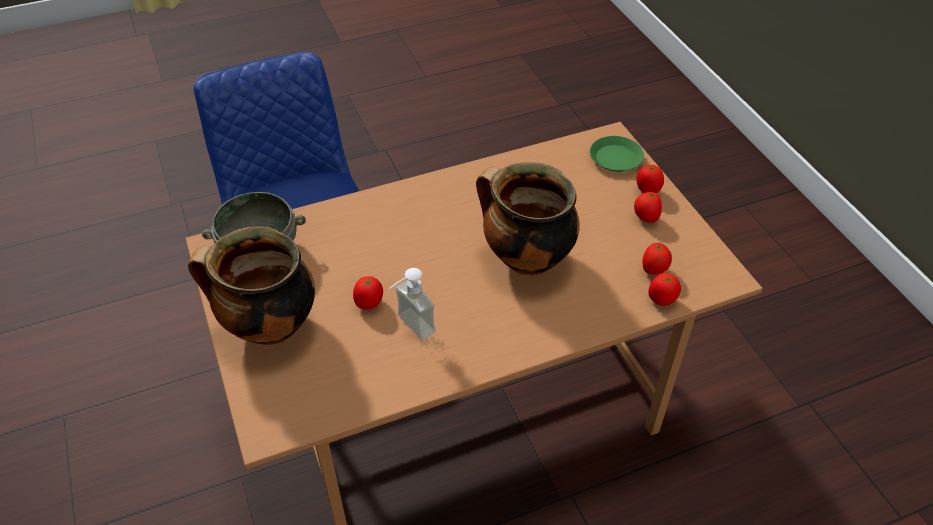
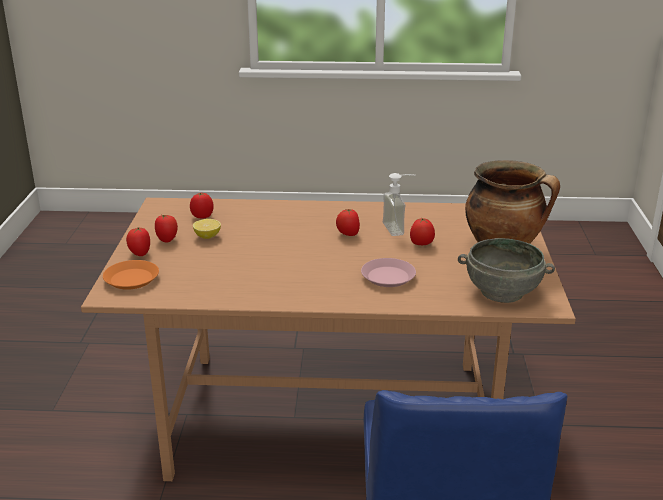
camera: 155 degrees left, 20 degrees down
cooking pot [476,162,580,276] -> none
green plate [590,136,644,172] -> orange plate [103,260,159,290]
tomato [648,273,681,306] -> tomato moved to [336,209,360,236]
none -> lemon [193,219,221,239]
none -> pink plate [361,258,416,287]

